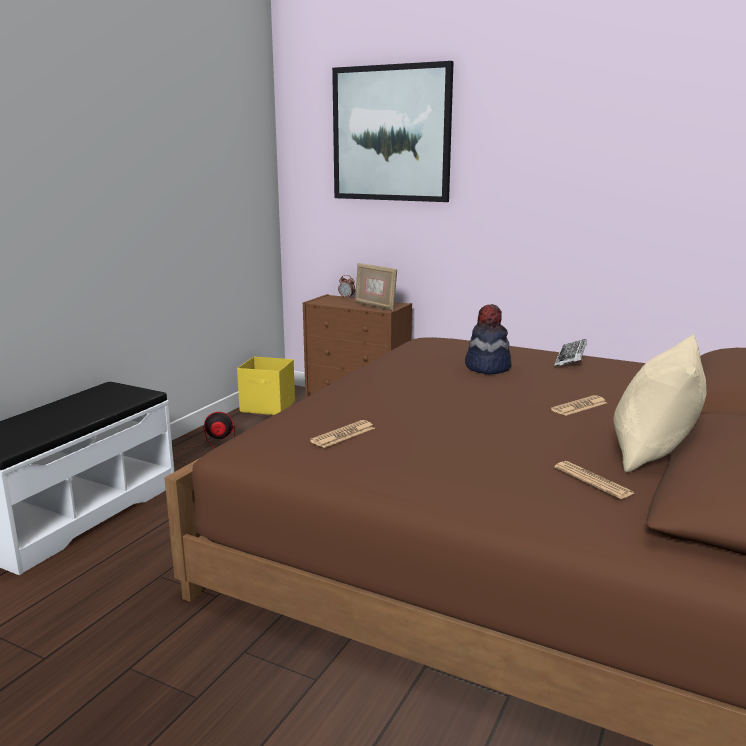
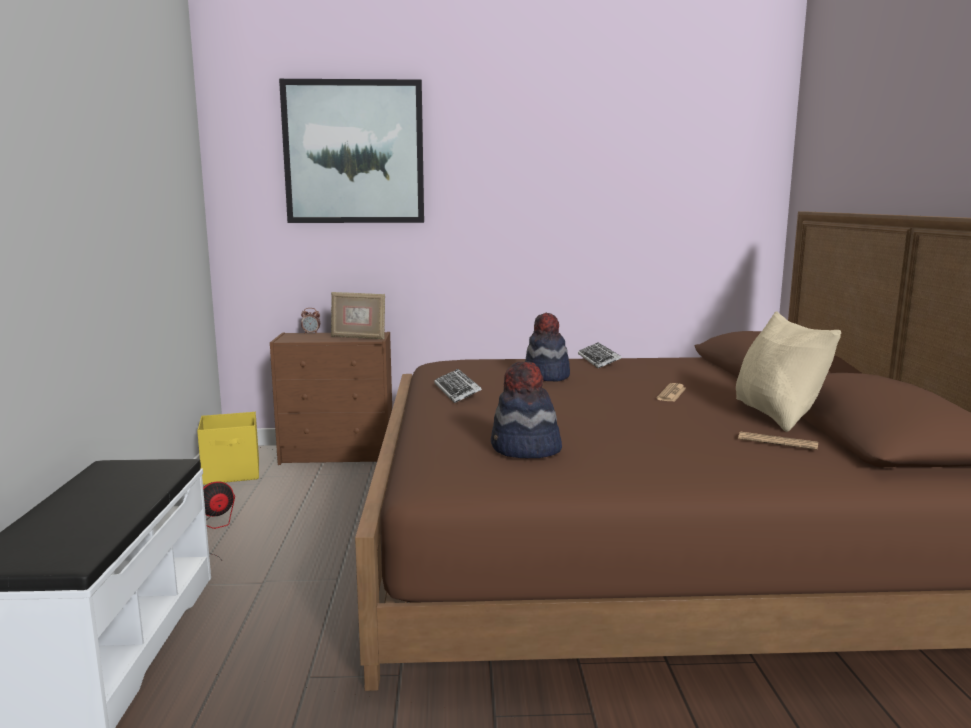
camera: 30 degrees left, 5 degrees down
newspaper [310,420,375,448] -> hat [491,362,562,458]
none -> keyboard [434,369,482,403]

